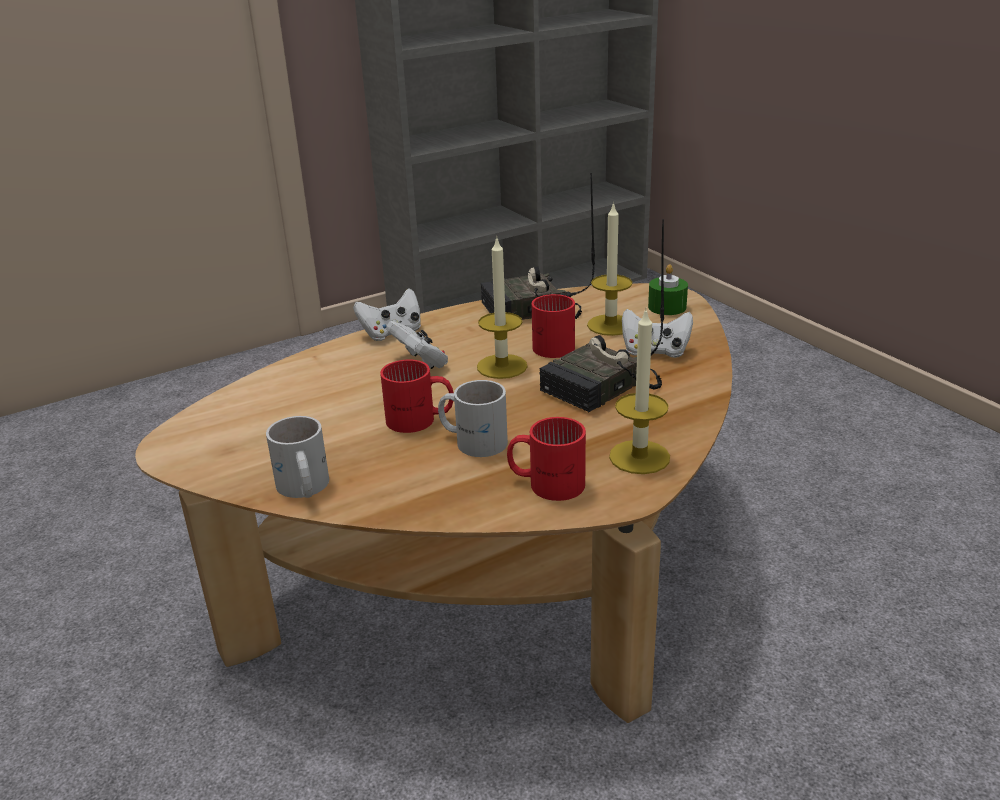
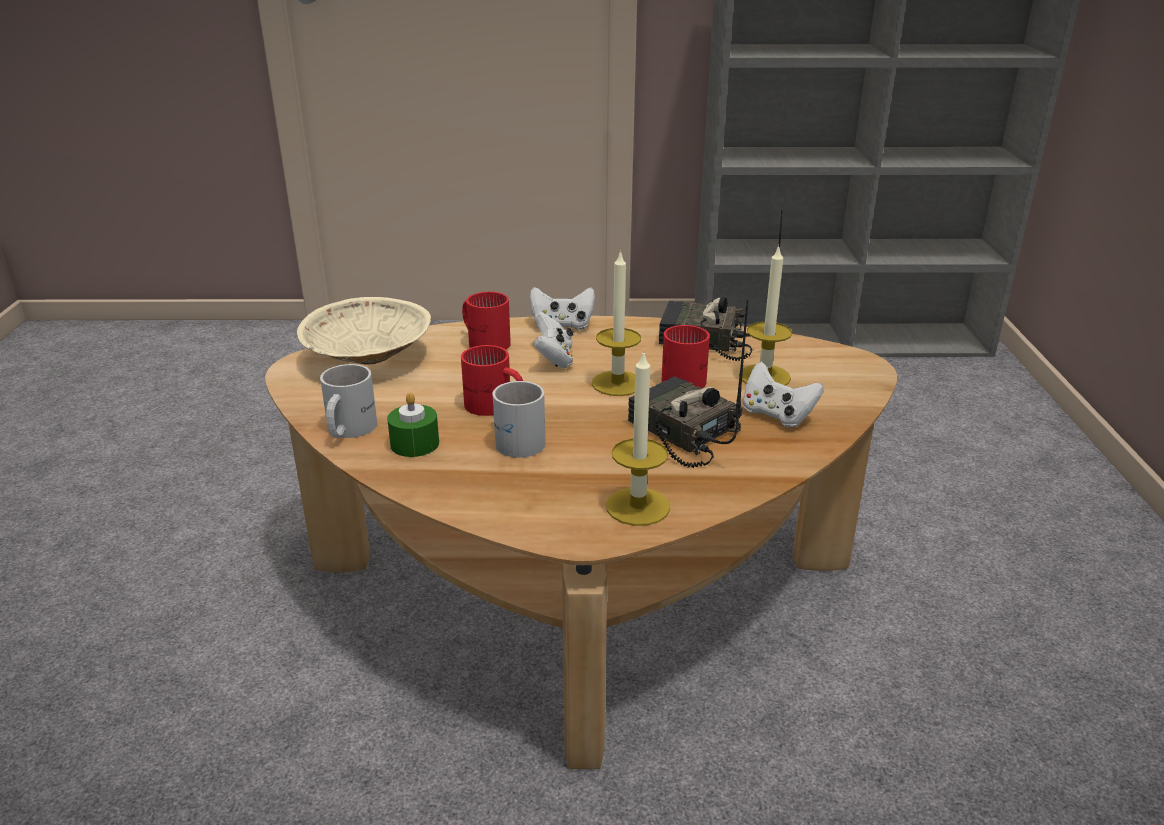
camera: 30 degrees right, 0 degrees up
red mug [507,417,586,501] -> red mug moved to [462,292,511,349]
radio [539,219,664,412] -> radio turned 60 degrees clockwise [628,299,749,468]
green candle [648,264,688,315] -> green candle moved to [387,393,439,457]
none -> beige bowl [297,297,431,364]

